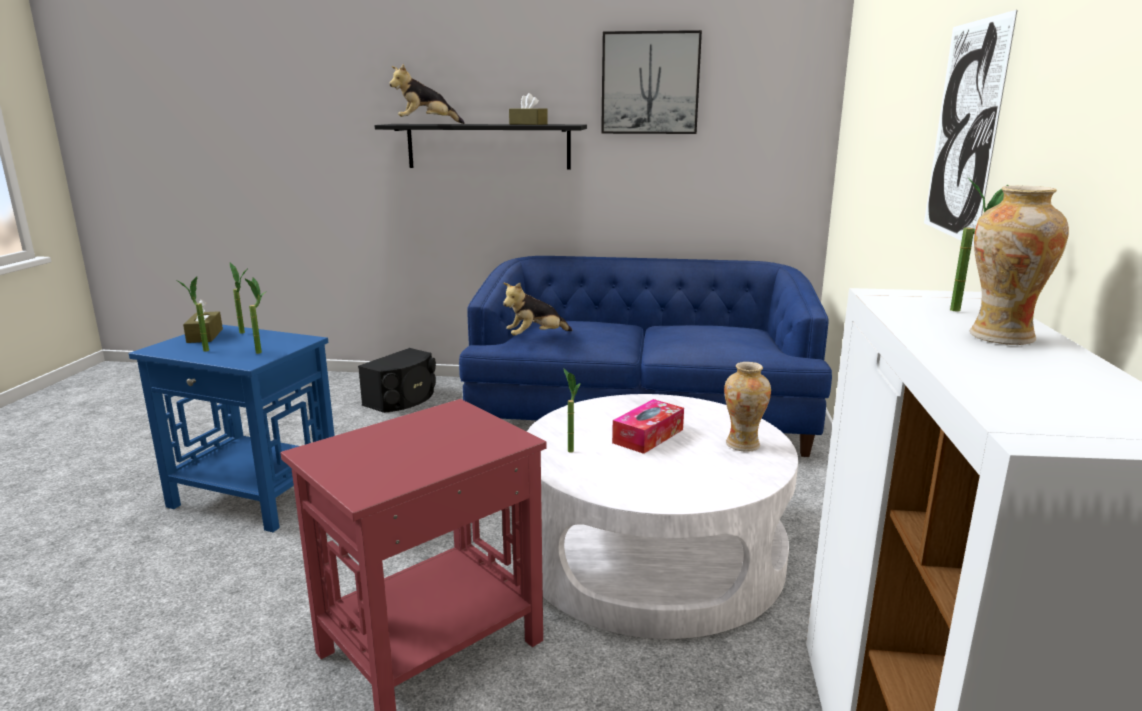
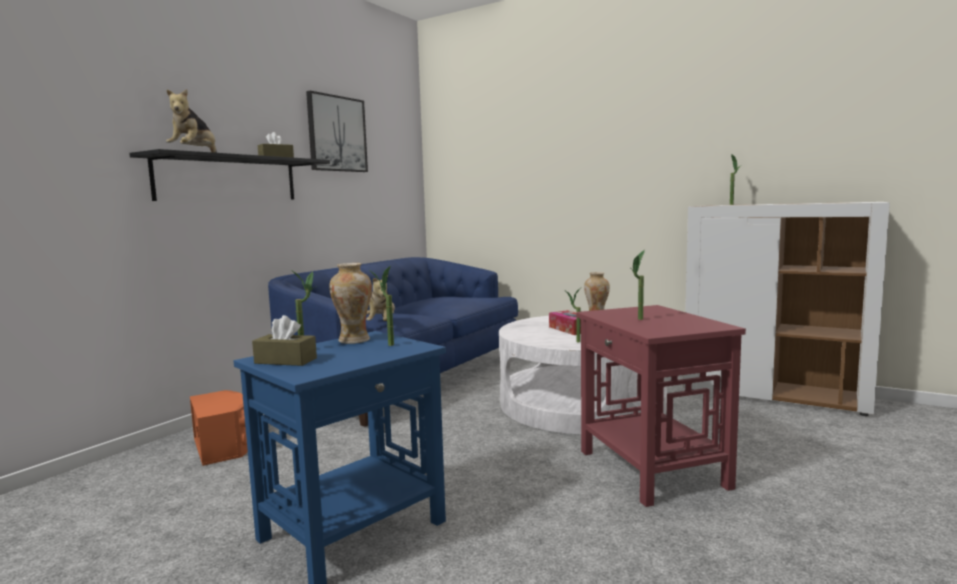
camera: 65 degrees left, 10 degrees down
potted plant [177,277,209,352] -> potted plant moved to [629,250,645,320]
black speaker [358,348,436,413] -> orange speaker [190,390,248,466]
picture [924,10,1017,246] -> none
vase [970,186,1069,345] -> vase moved to [329,263,372,344]

